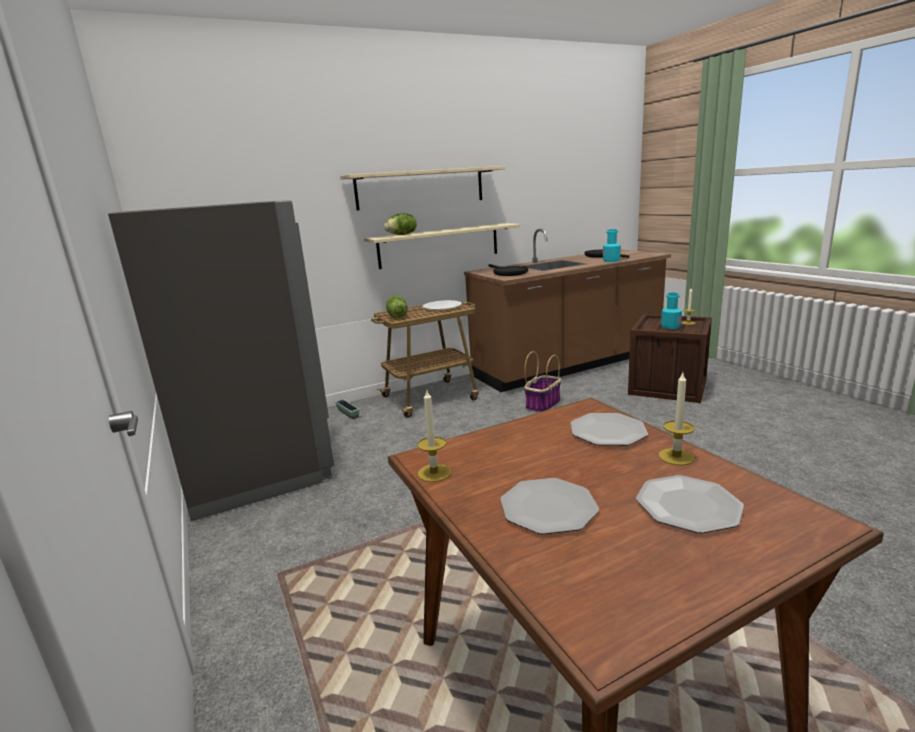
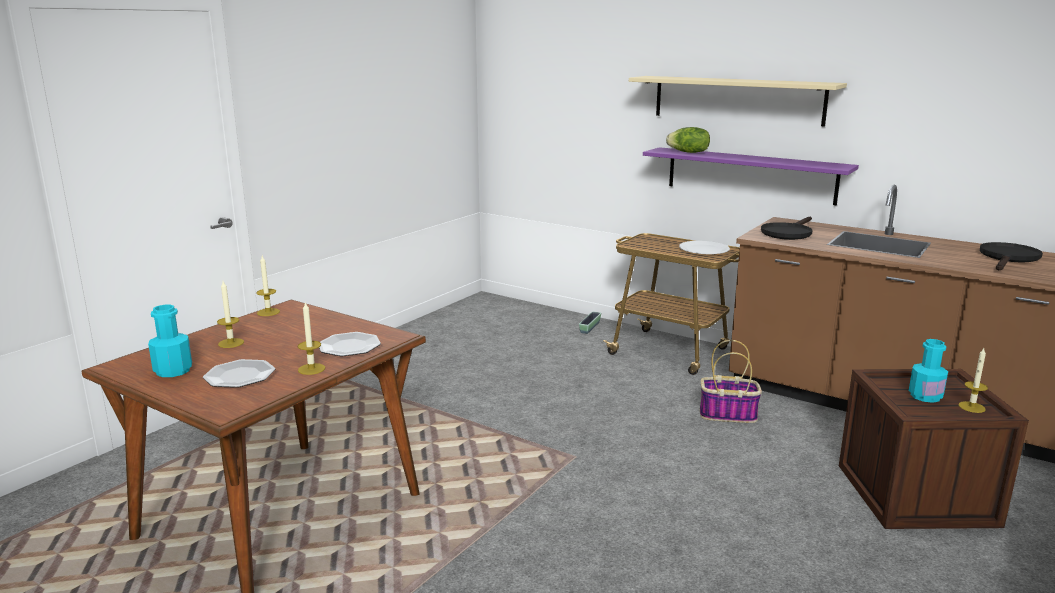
camera: 60 degrees right, 0 degrees up
grey fridge [108,200,334,521] -> none
beige shelf [364,223,520,269] -> purple shelf [643,147,859,205]
lettuce [386,296,408,318] -> none
plate [500,478,599,535] -> candle [217,281,244,348]
turquoise bottle [603,229,621,262] -> turquoise bottle moved to [148,305,192,377]

